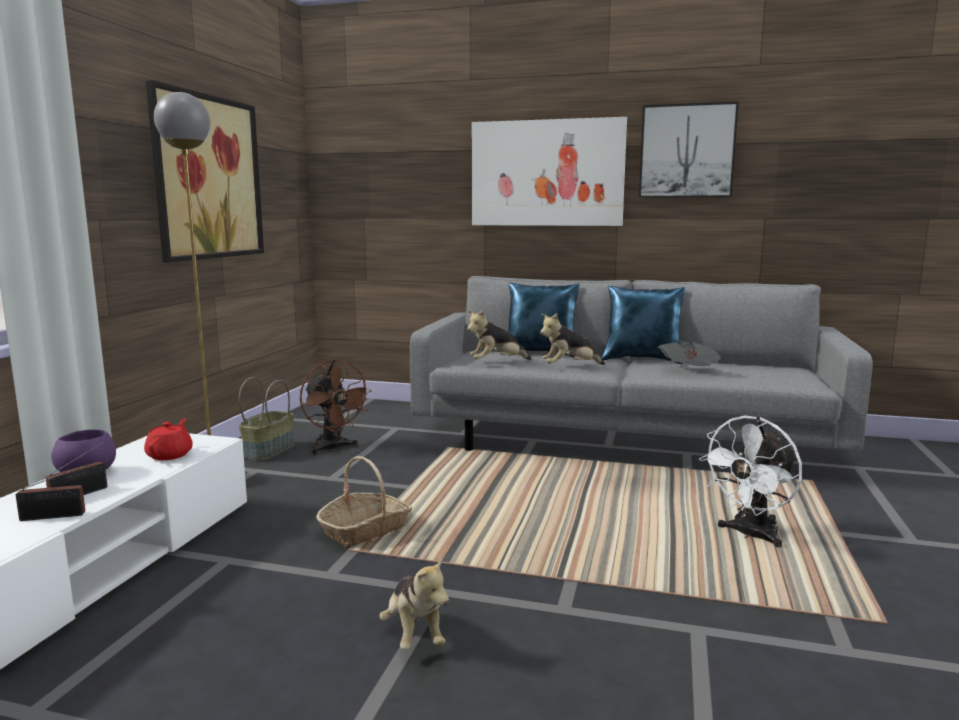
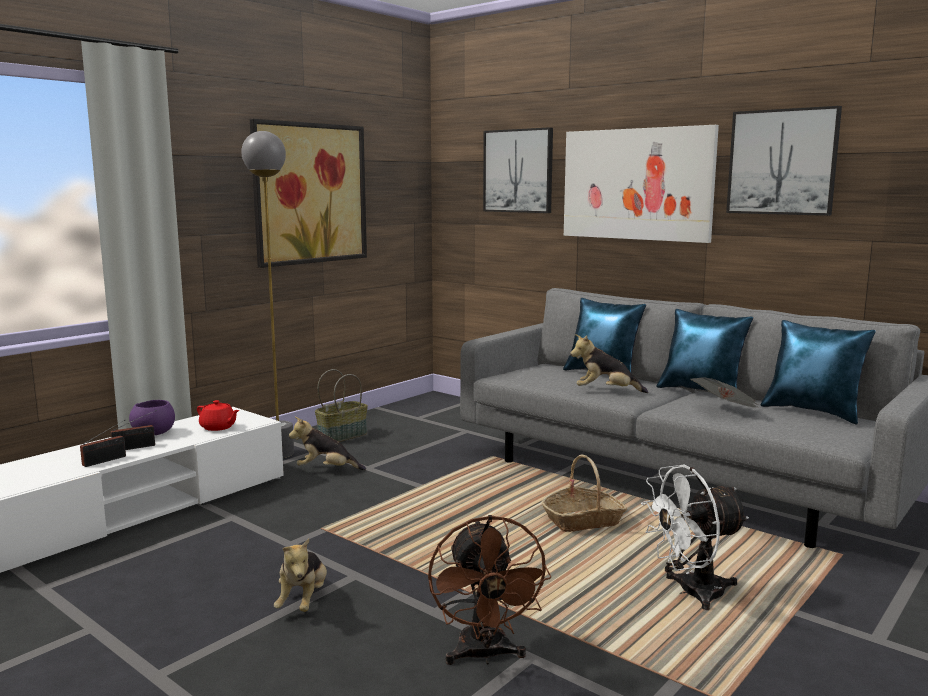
camera: 25 degrees right, 0 degrees up
radio [16,465,86,521] -> radio turned 60 degrees counterclockwise [80,420,126,467]
red teapot [144,419,193,460] -> red teapot turned 90 degrees clockwise [197,400,240,431]
brown fan [300,360,372,455] -> brown fan moved to [428,515,551,665]
basket [316,456,412,548] -> basket moved to [541,454,627,532]
plush toy [467,310,531,360] -> plush toy moved to [289,417,366,470]
none -> picture [483,127,553,213]
none -> blue pillow [761,320,876,424]

